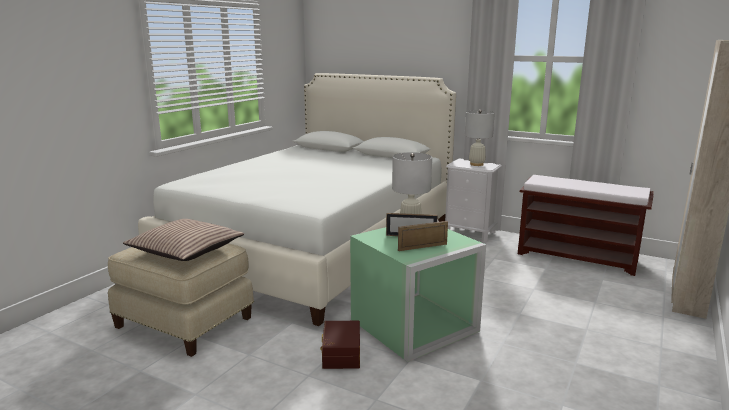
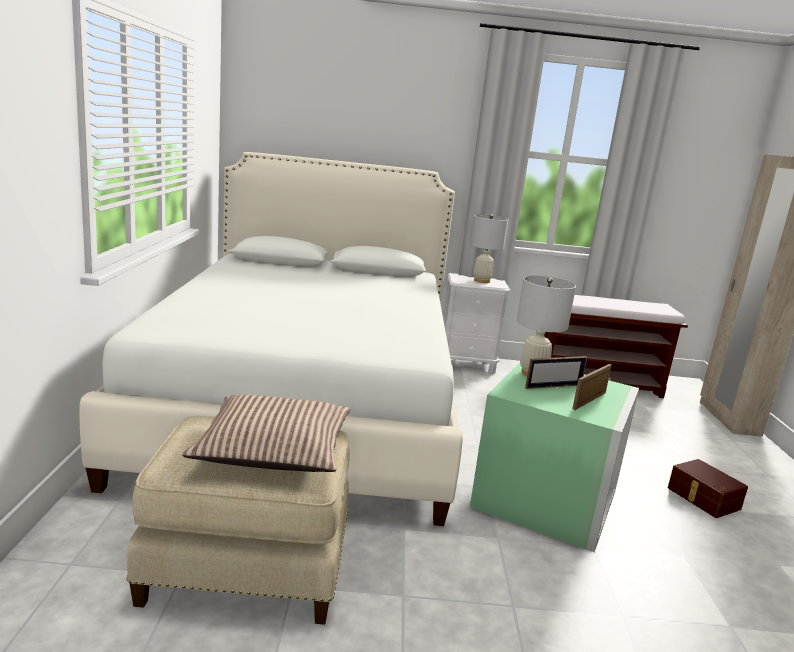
camera: 30 degrees left, 0 degrees up
brown storage box [320,321,360,369] -> brown storage box moved to [668,459,748,518]

